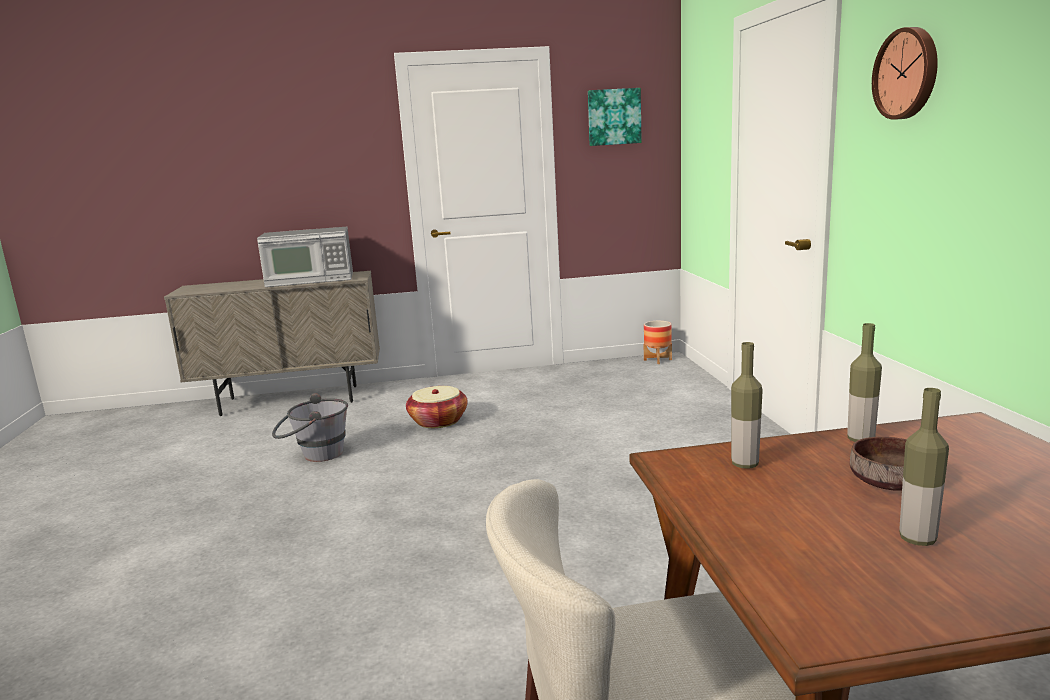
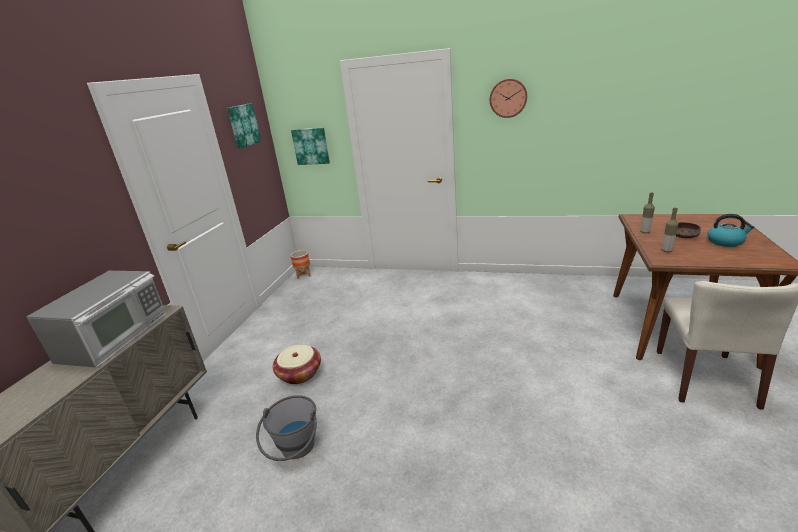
camera: 65 degrees left, 10 degrees up
bottle [899,388,949,546] -> kettle [708,214,755,247]
none -> picture [291,128,330,165]

